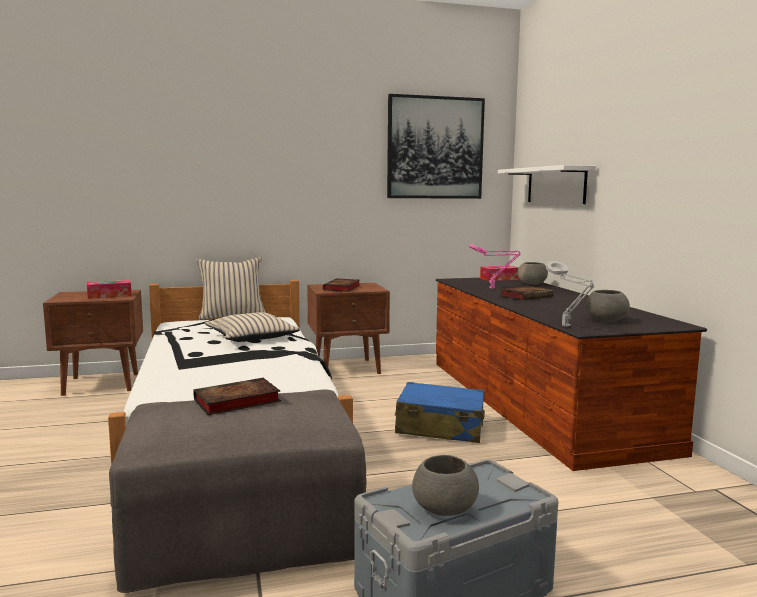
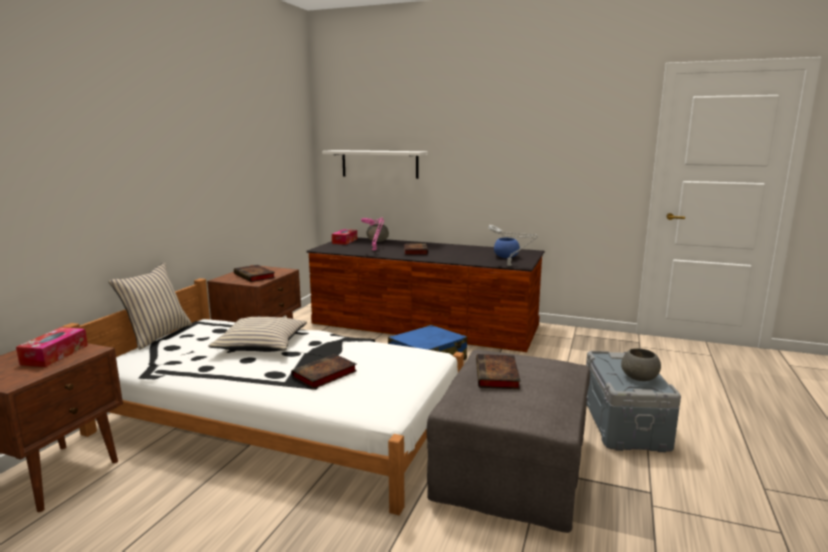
camera: 55 degrees left, 5 degrees up
picture [387,94,485,199] -> none
grey bowl [586,290,630,322] -> blue bowl [494,238,520,258]
none -> book [291,354,357,389]

